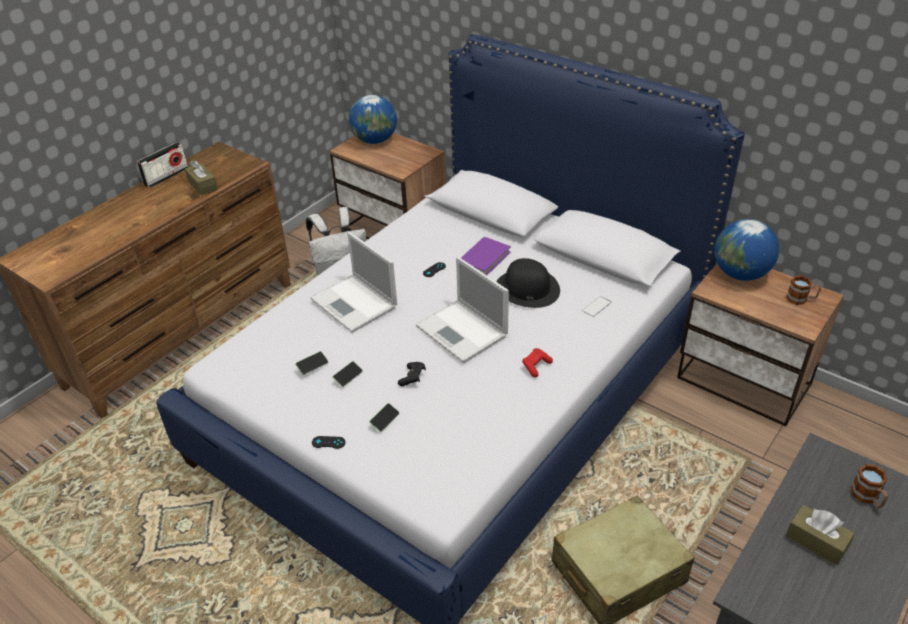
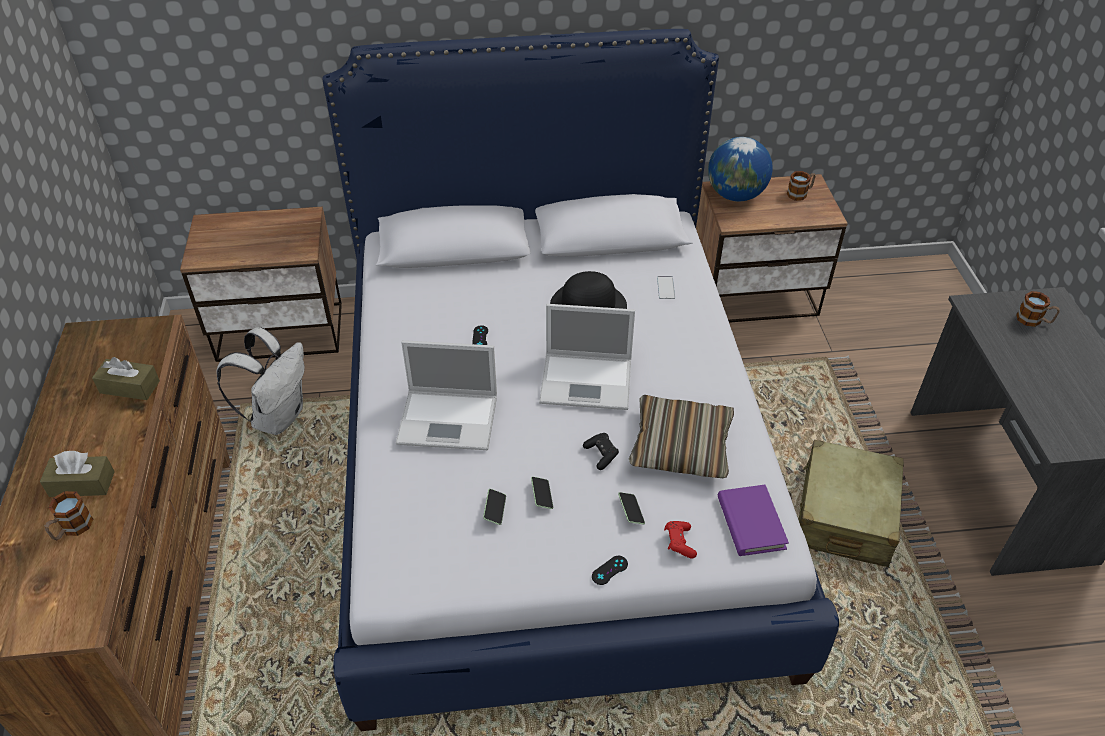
camera: 45 degrees left, 5 degrees up
radio [137,142,188,188] -> none
globe [349,95,397,144] -> none
purple book [461,237,511,275] -> purple book moved to [718,485,789,556]
red game controller [522,348,553,378] -> red game controller moved to [664,521,697,559]
brown tissue box [786,505,855,565] -> brown tissue box moved to [40,451,115,497]
none -> mug [44,491,93,540]
none -> pillow [629,395,734,478]

